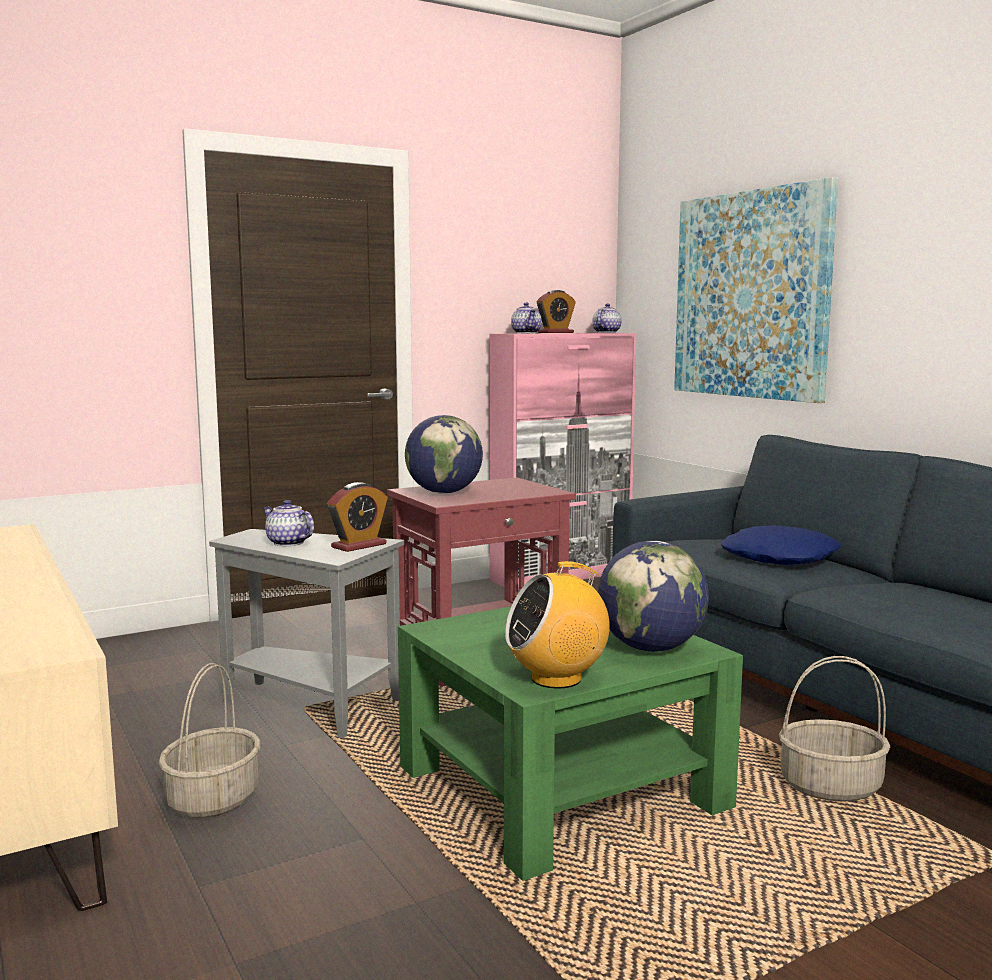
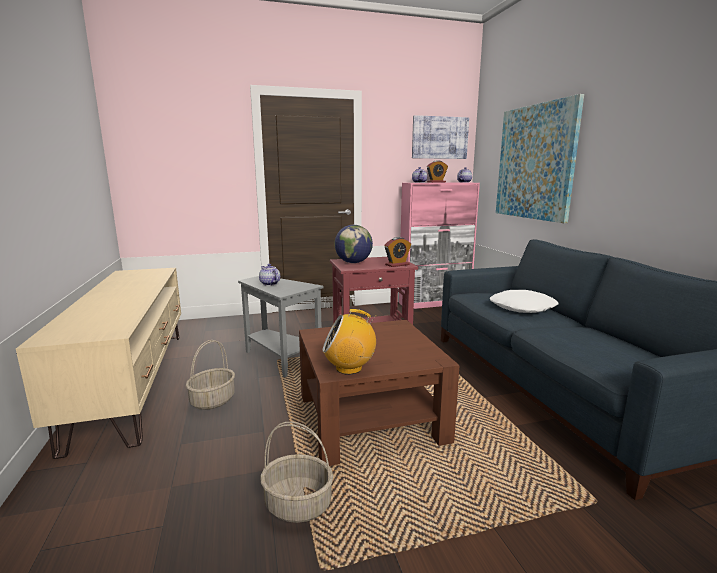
camera: 15 degrees right, 5 degrees up
alarm clock [327,482,388,552] -> alarm clock moved to [384,237,411,267]
green coffee table [398,606,743,881] -> brown coffee table [299,320,460,466]
globe [598,541,709,652] -> none
blue pillow [721,525,841,565] -> white pillow [490,290,559,313]
basket [779,656,890,802] -> basket moved to [260,422,333,523]
none -> picture [412,115,469,159]

